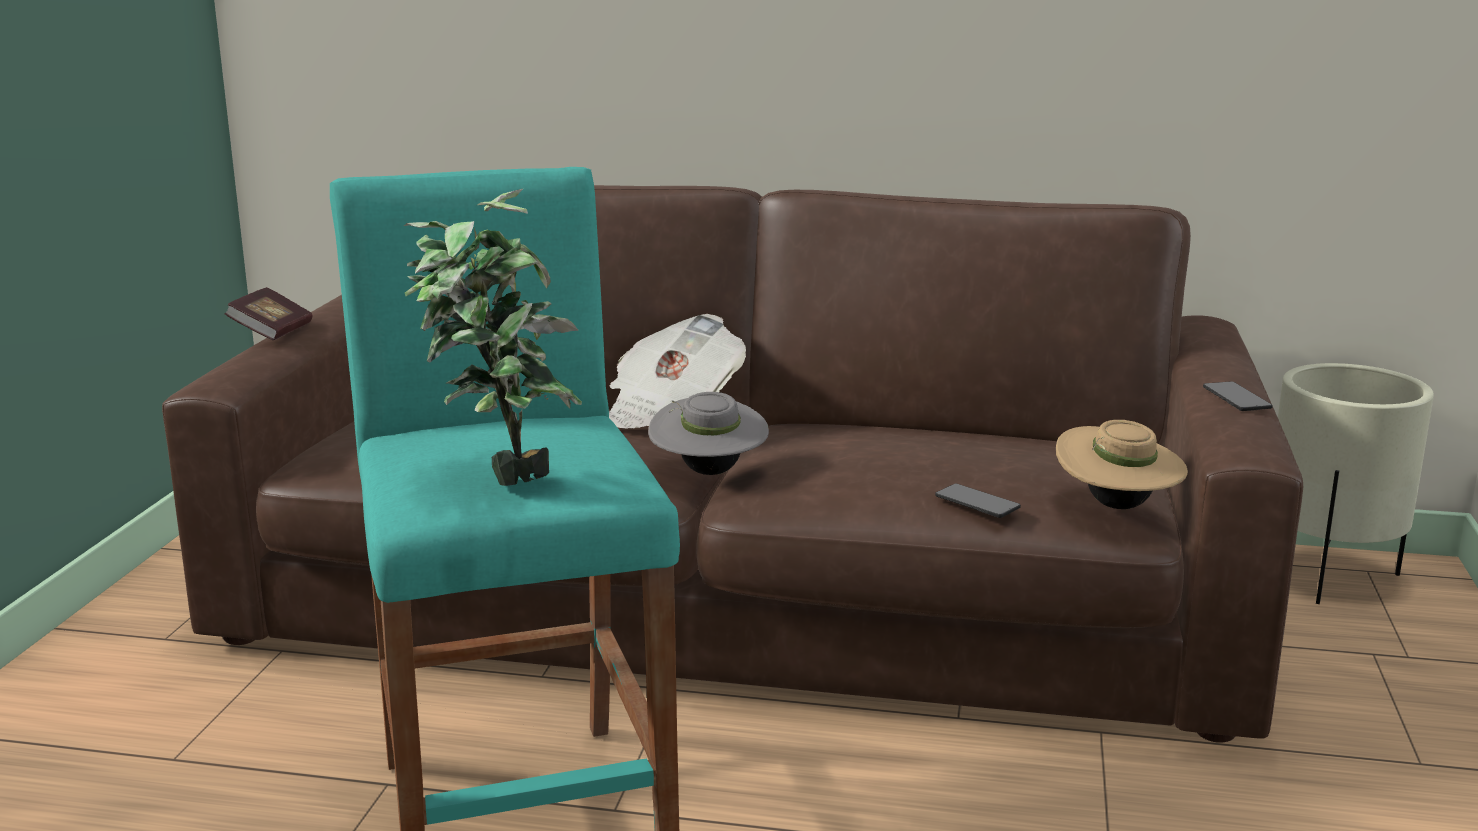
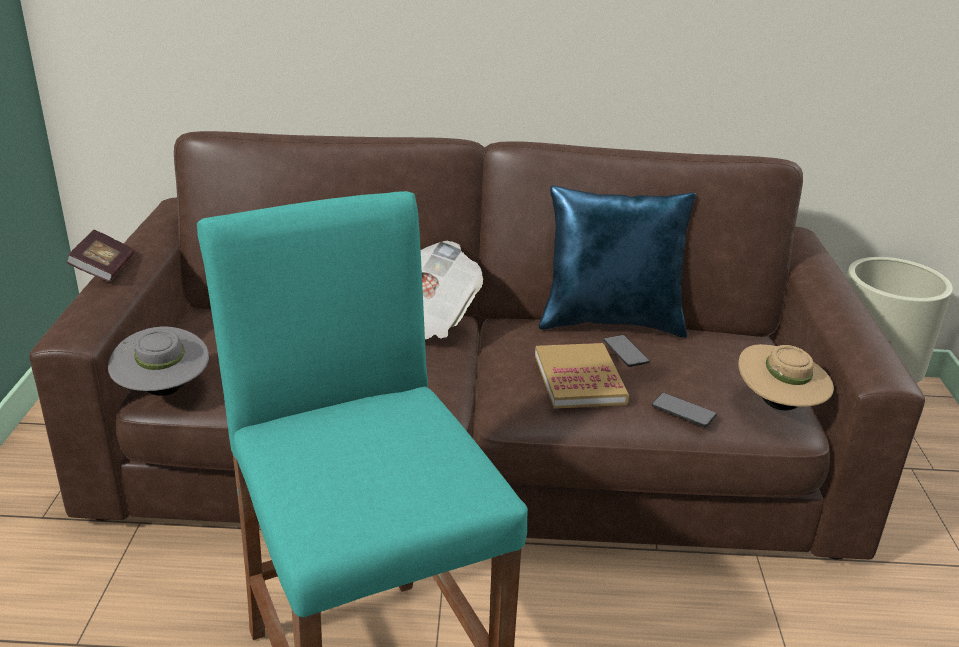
camera: 10 degrees left, 10 degrees up
potted plant [404,188,582,486] -> none
grey hat [648,392,769,475] -> grey hat moved to [108,327,209,396]
phone [1203,381,1273,411] -> phone moved to [603,335,650,367]
none -> book [535,343,629,409]
none -> blue pillow [539,186,696,338]

